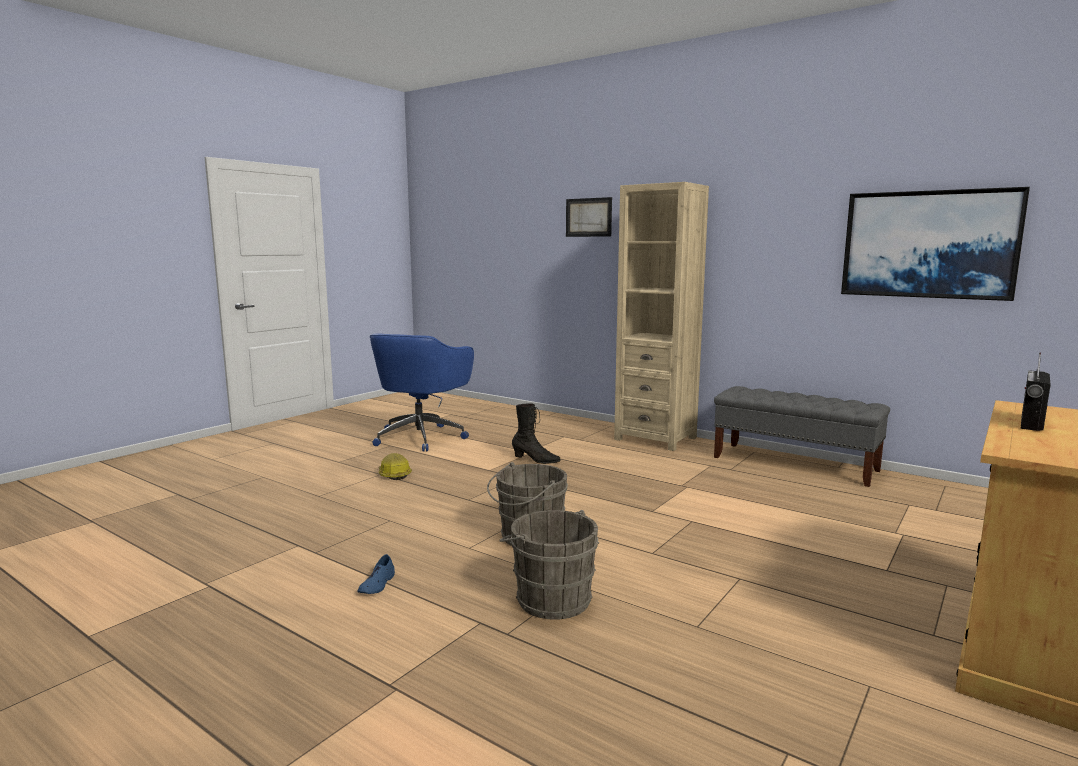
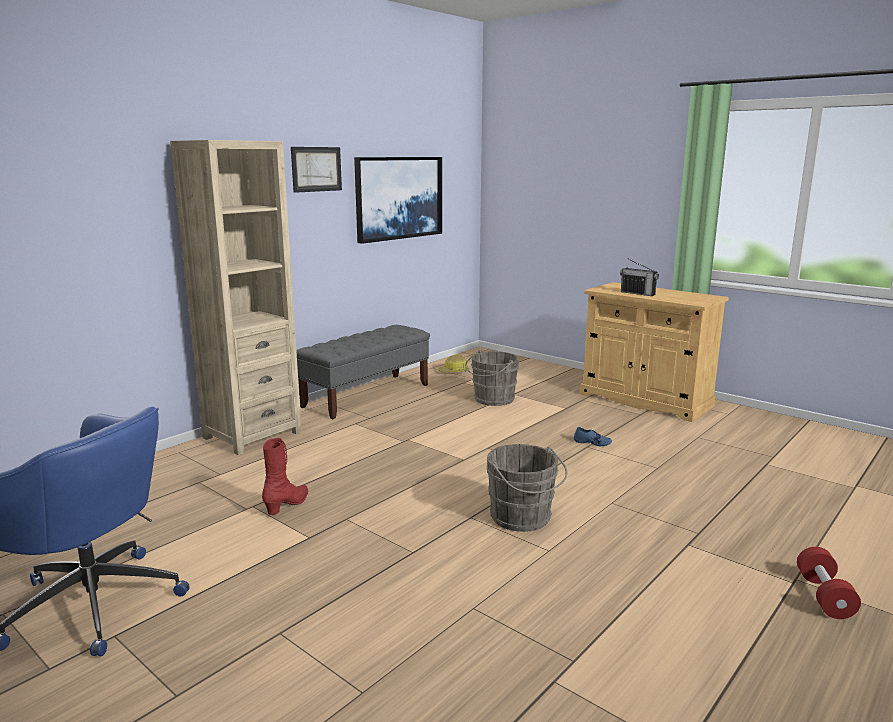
camera: 85 degrees left, 5 degrees up
blue shoe [357,554,395,594] -> blue shoe moved to [574,427,612,446]
hard hat [379,453,412,480] -> hard hat moved to [438,355,469,373]
grey bucket [499,510,599,620] -> grey bucket moved to [465,350,519,406]
black boot [512,403,561,464] -> red boot [262,438,308,515]
picture [566,197,612,237] -> picture moved to [291,147,342,193]
none -> red dumbbell [797,547,861,619]

